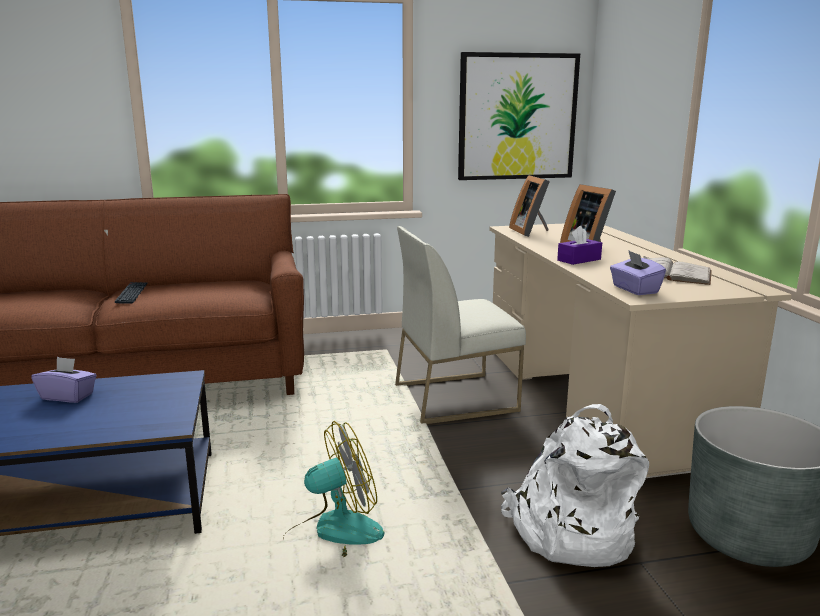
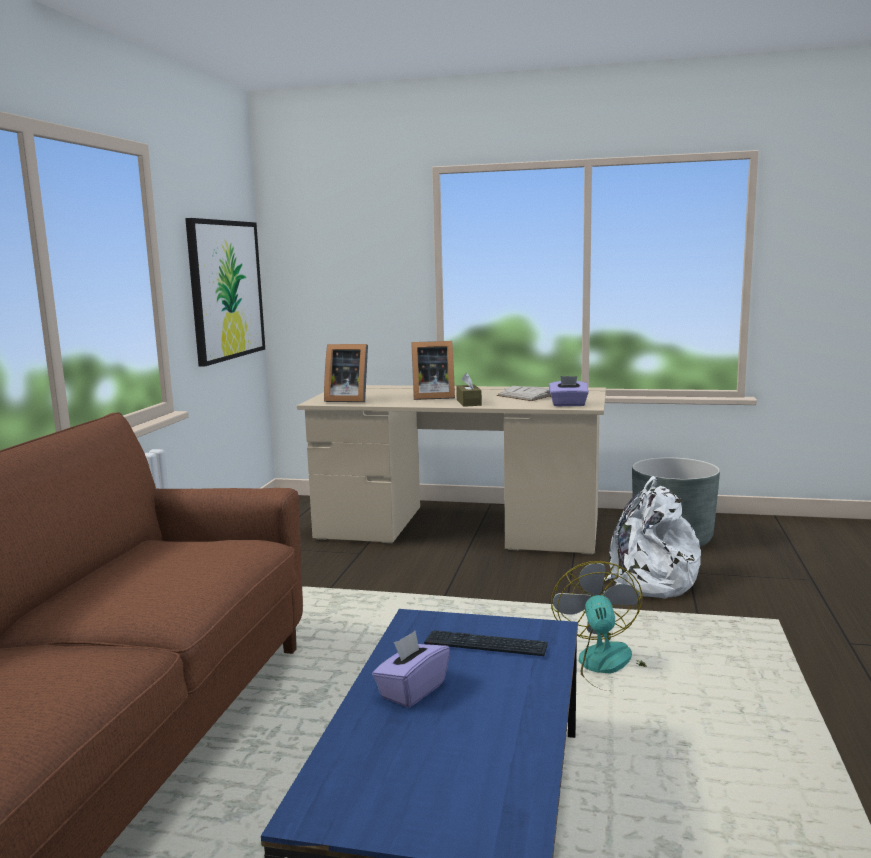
camera: 65 degrees left, 5 degrees down
keyboard [115,282,148,304] -> keyboard moved to [424,630,548,656]
white chair [395,226,526,424] -> none
purple tissue box [557,226,602,265] -> brown tissue box [456,373,482,407]

